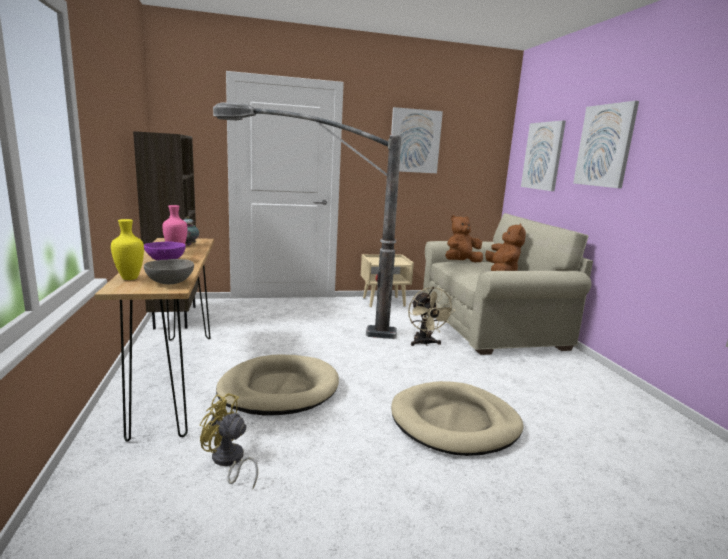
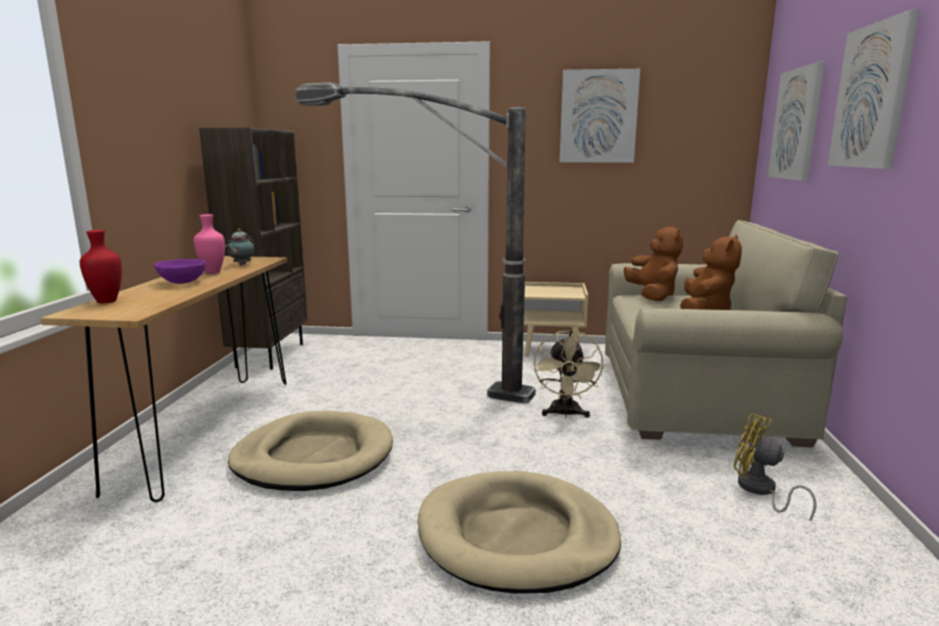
camera: 20 degrees right, 0 degrees up
yellow vase [111,219,144,280] -> red vase [80,230,122,303]
grey bowl [144,259,194,284] -> none
yellow fan [200,393,258,488] -> yellow fan moved to [734,413,817,522]
brown plush toy [445,215,483,263] -> brown plush toy turned 90 degrees clockwise [624,225,683,301]

